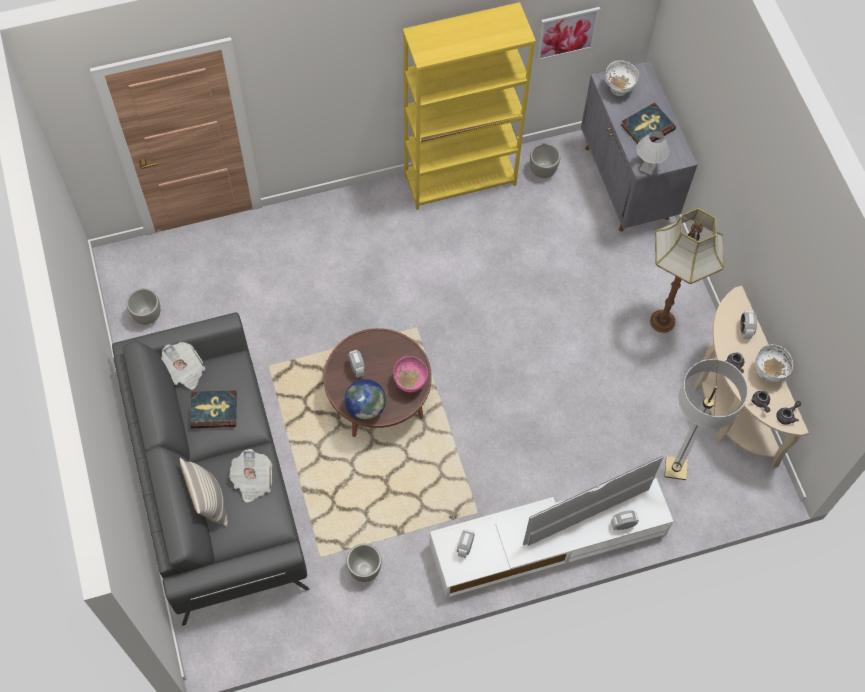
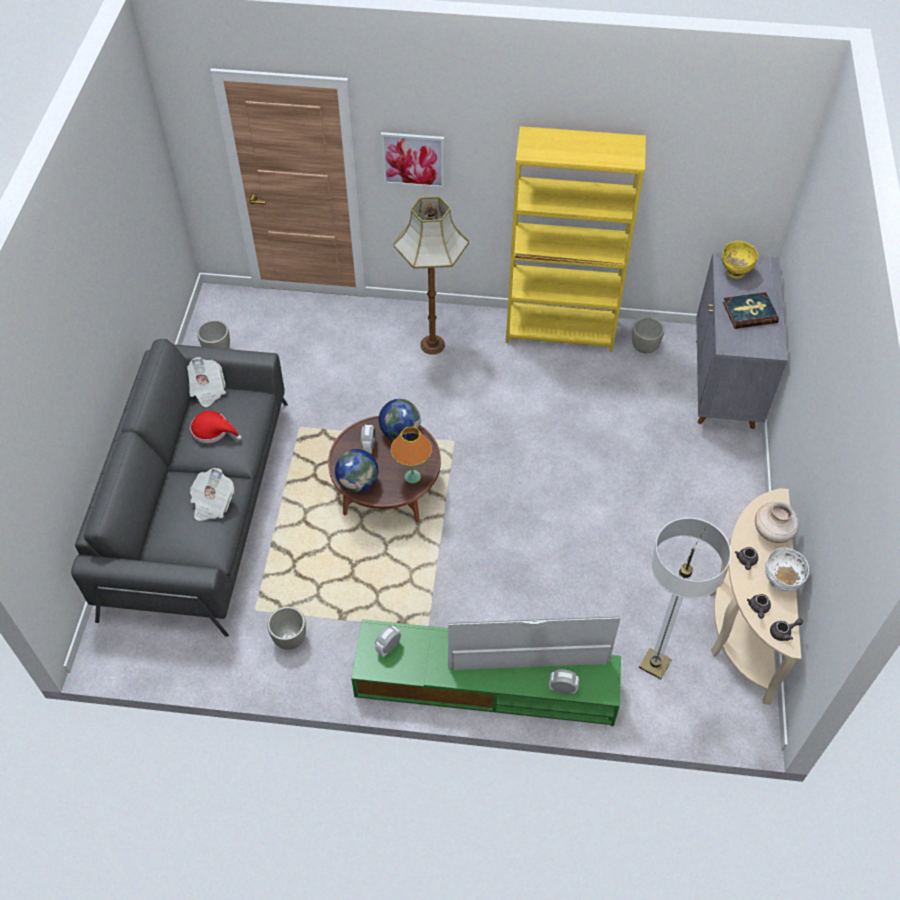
camera: 25 degrees right, 10 degrees down
pillow [180,458,228,527] -> none
book [190,390,237,428] -> red hat [190,411,242,443]
pink bowl [393,356,428,392] -> orange table lamp [391,427,432,483]
white tv stand [429,478,674,598] -> green tv stand [351,619,621,726]
picture [536,7,600,61] -> picture moved to [381,132,445,188]
white bowl [605,60,639,96] -> yellow bowl [722,241,758,279]
white table lamp [637,131,669,175] -> none
floor lamp [650,208,724,333] -> floor lamp moved to [393,196,469,355]
alarm clock [740,311,757,339] -> beige vase [755,502,799,543]
none -> globe [379,399,421,440]

